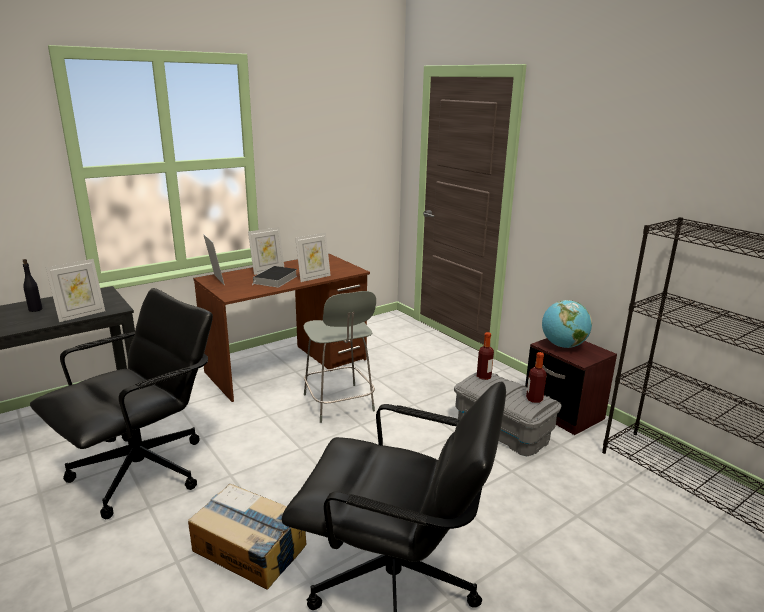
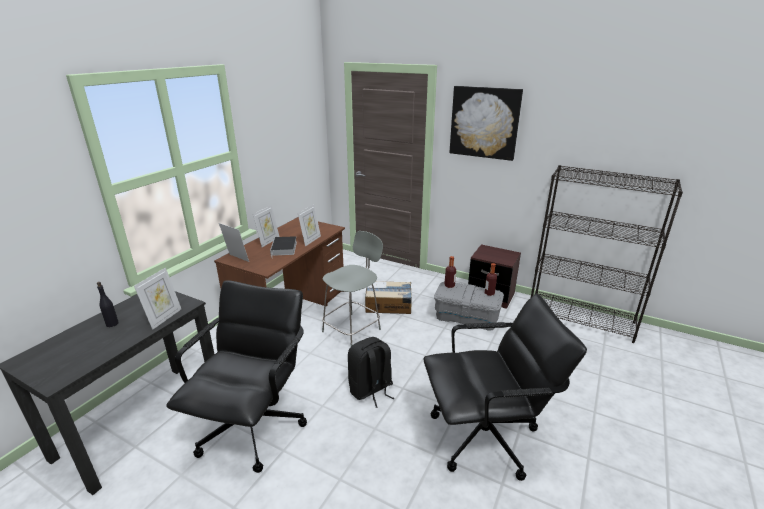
camera: 25 degrees left, 5 degrees up
cardboard box [188,484,306,590] -> cardboard box moved to [365,282,412,314]
grey chair [304,291,376,423] -> grey chair turned 90 degrees counterclockwise [322,231,383,346]
globe [542,300,592,348] -> none
none -> black backpack [348,337,394,408]
none -> picture [450,86,523,161]

